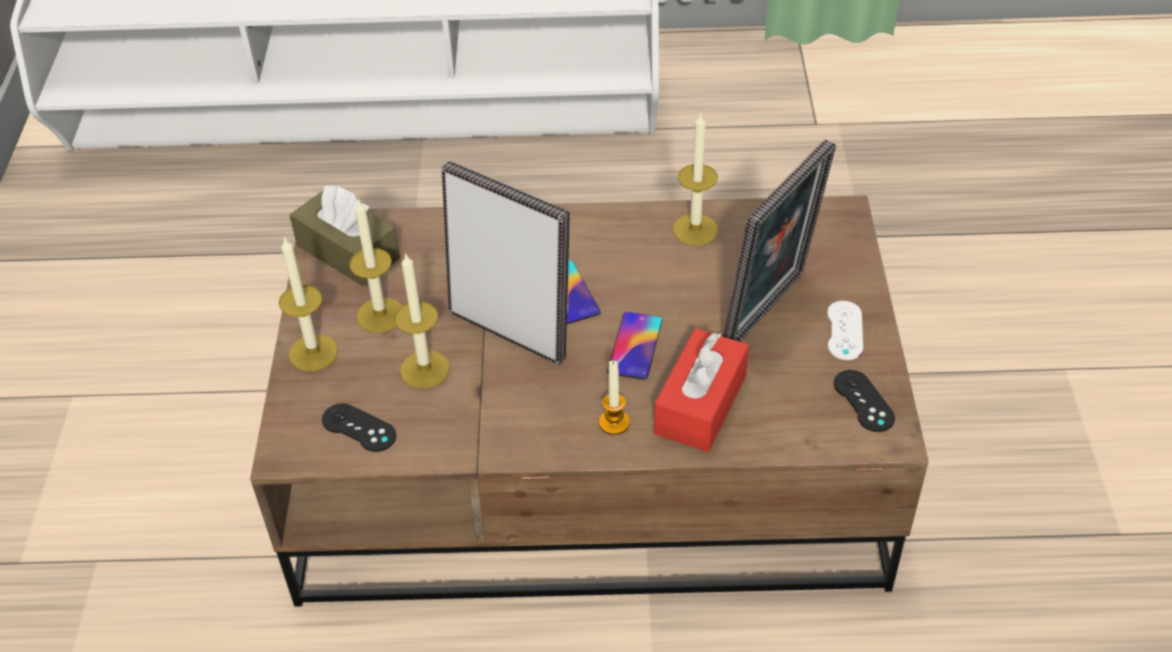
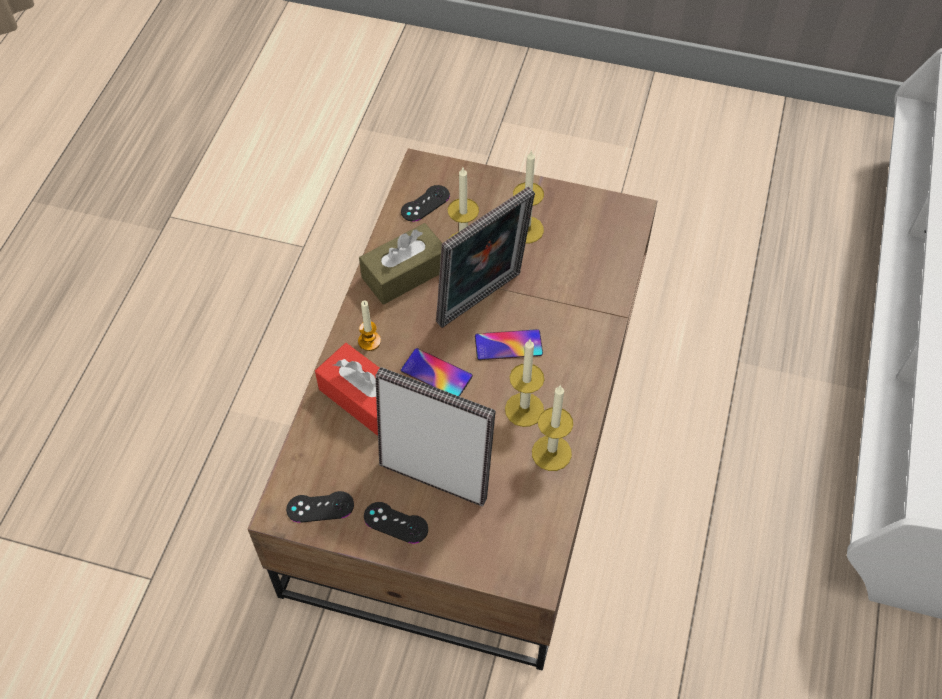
camera: 105 degrees right, 10 degrees up
candle [279,236,338,371] -> candle moved to [505,340,544,427]
brown tissue box [289,185,400,286] -> brown tissue box moved to [359,223,442,305]
picture frame [723,139,836,342] -> picture frame turned 150 degrees clockwise [375,367,496,506]
white game controller [827,301,863,360] -> black game controller [364,502,428,544]

